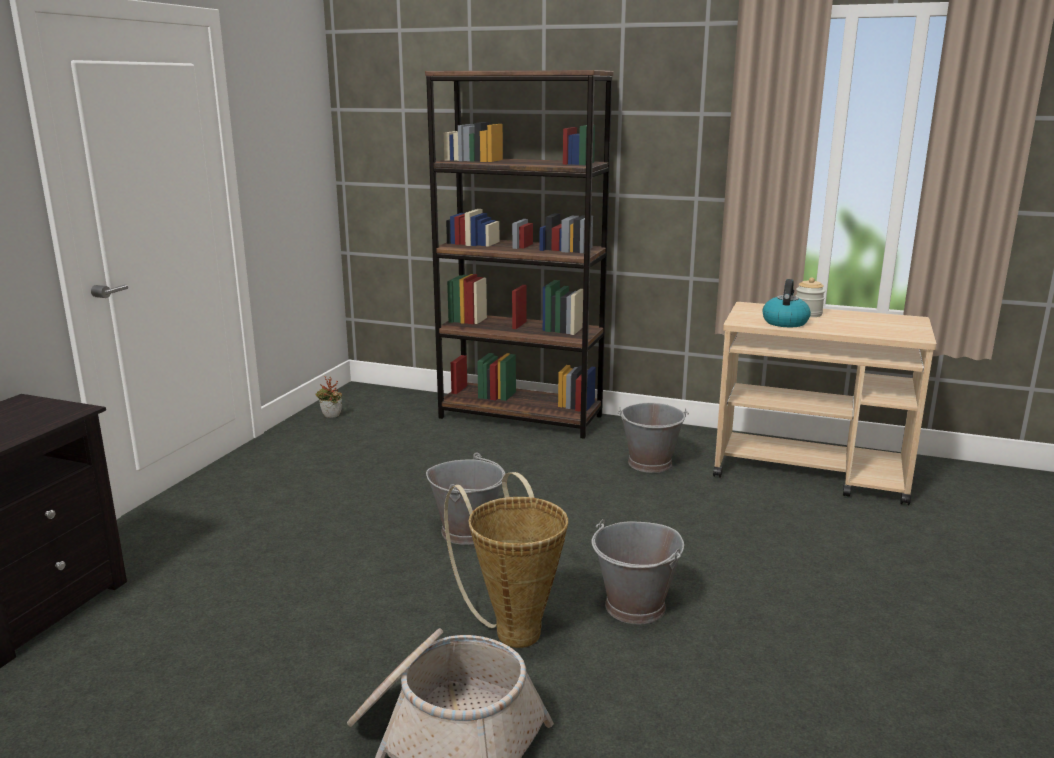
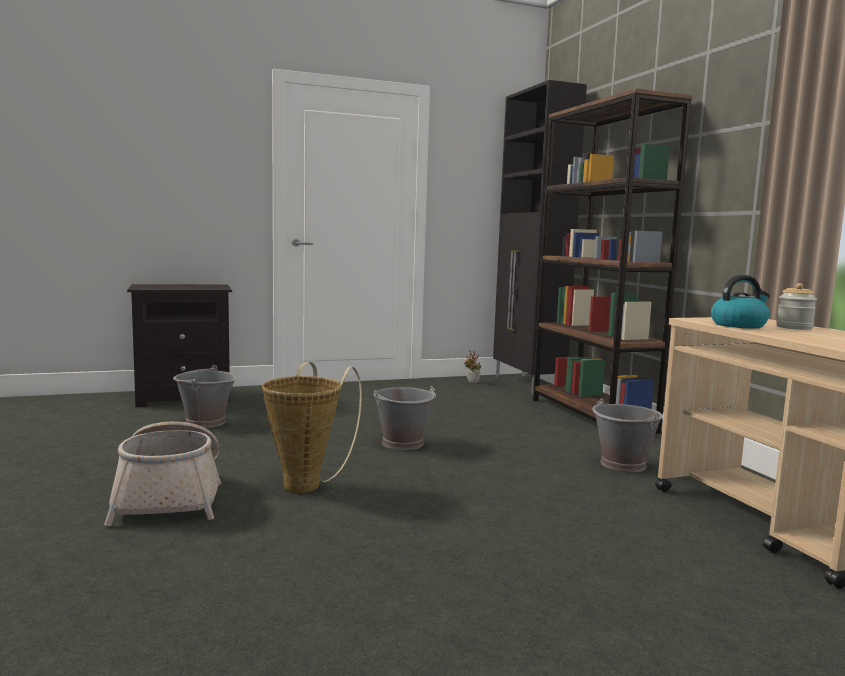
camera: 50 degrees right, 10 degrees down
grey bucket [592,519,684,624] -> grey bucket moved to [173,365,236,428]
none -> black cabinet [493,80,587,394]

